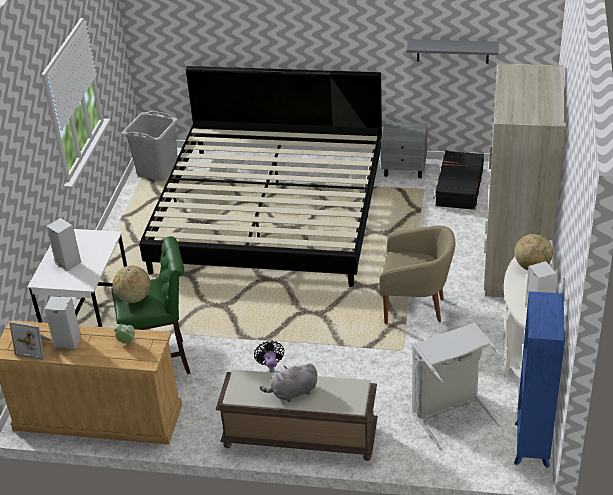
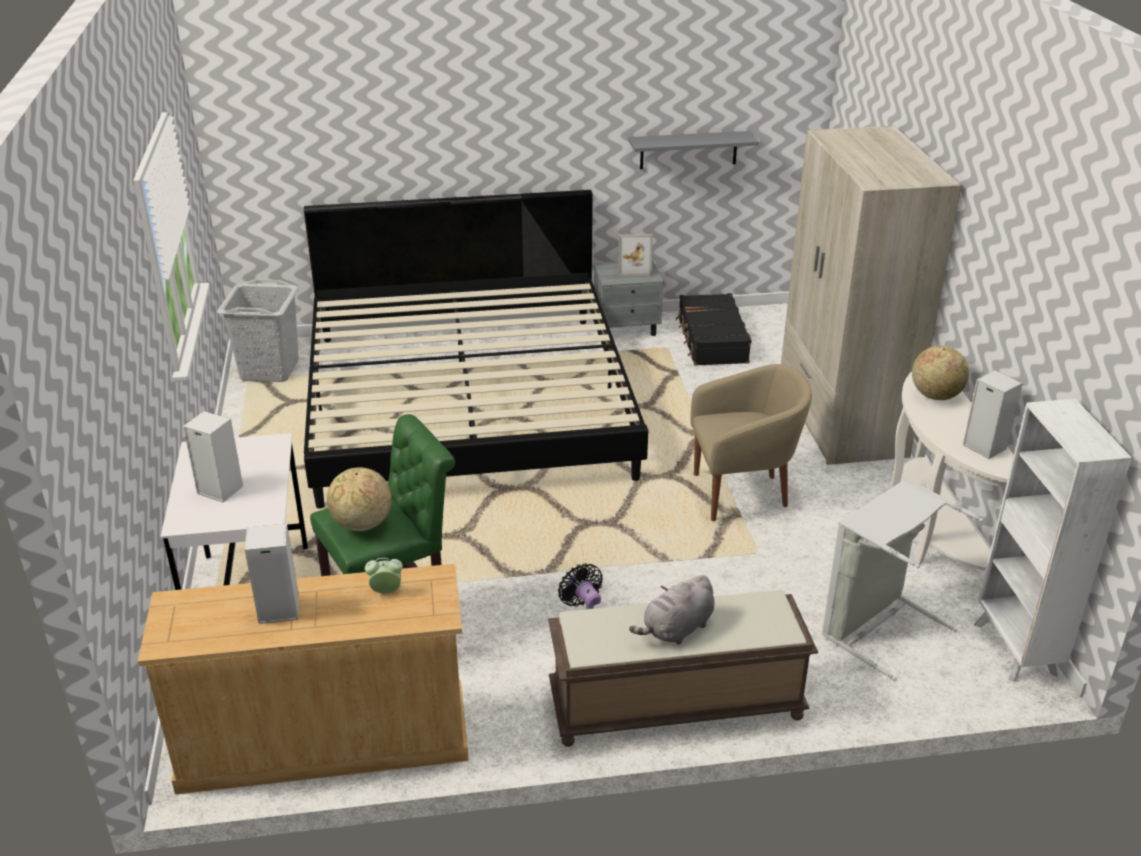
camera: 20 degrees left, 5 degrees down
picture frame [9,321,53,360] -> picture frame moved to [618,234,652,276]
blue bookcase [514,291,565,468] -> white bookcase [974,399,1132,682]

